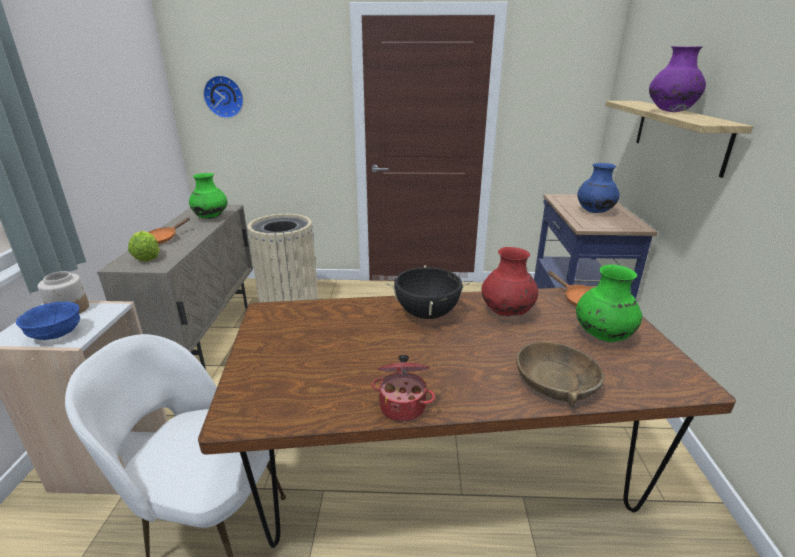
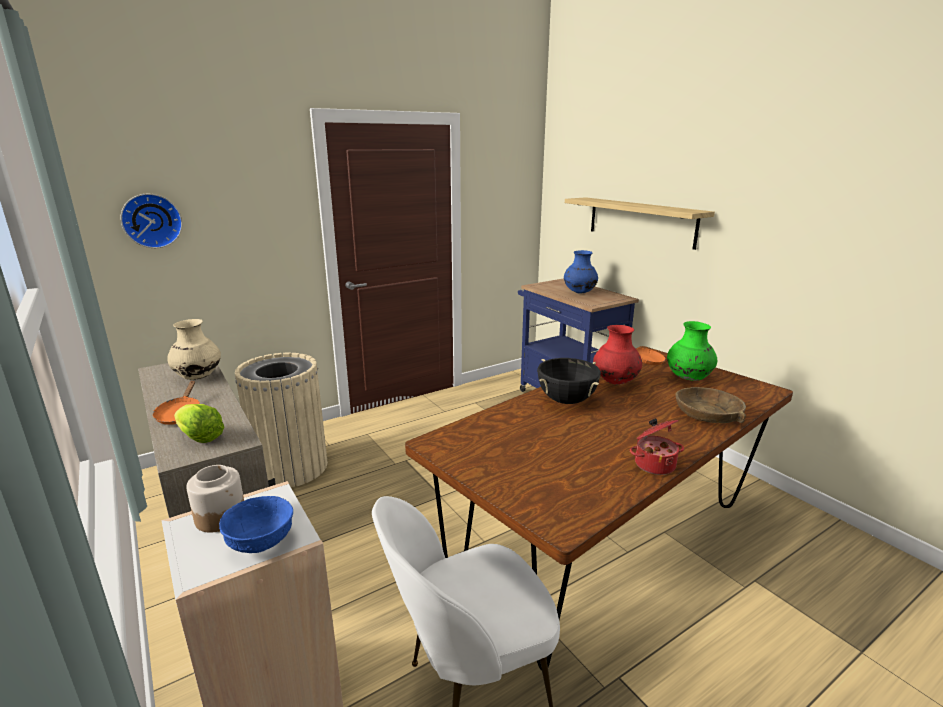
camera: 35 degrees left, 5 degrees down
green vase [189,173,228,219] -> beige vase [167,319,221,380]
purple vase [649,46,706,112] -> none

